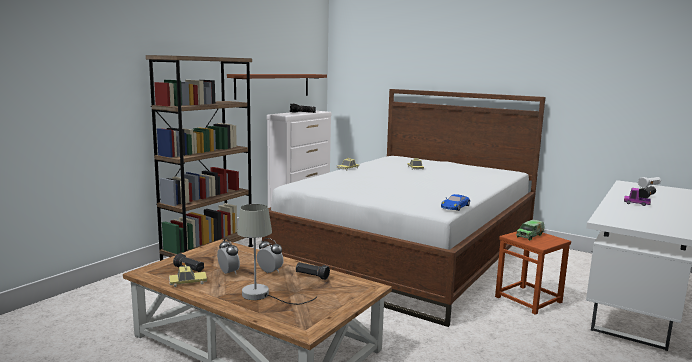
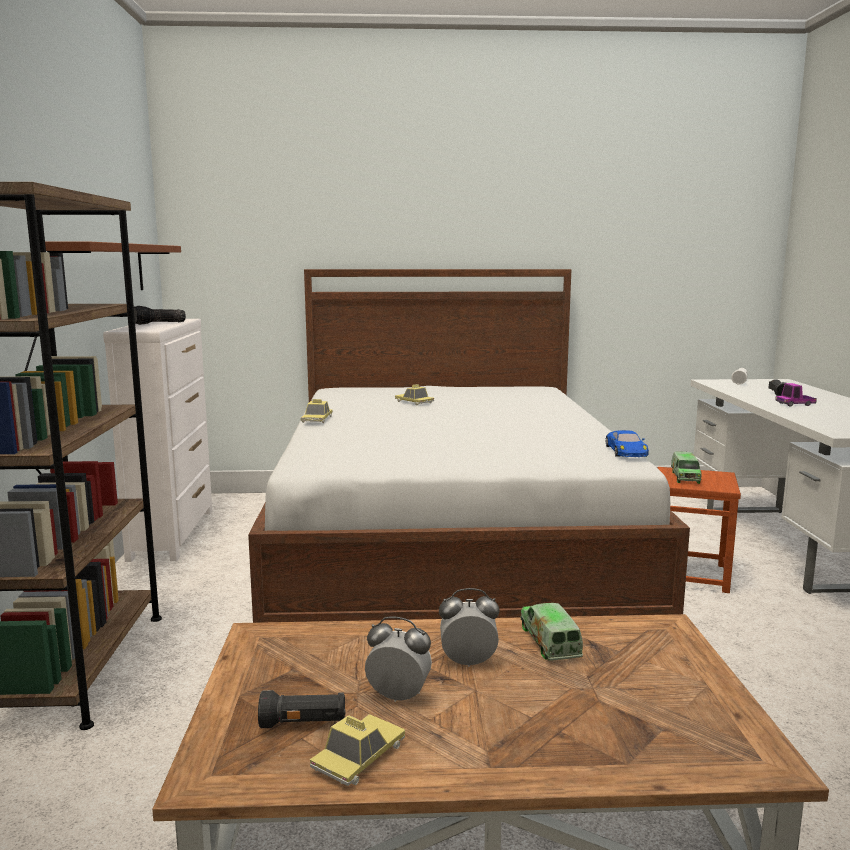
camera: 35 degrees left, 0 degrees up
grey table lamp [237,204,317,305] -> none
black flashlight [296,262,330,280] -> toy truck [520,603,583,661]

